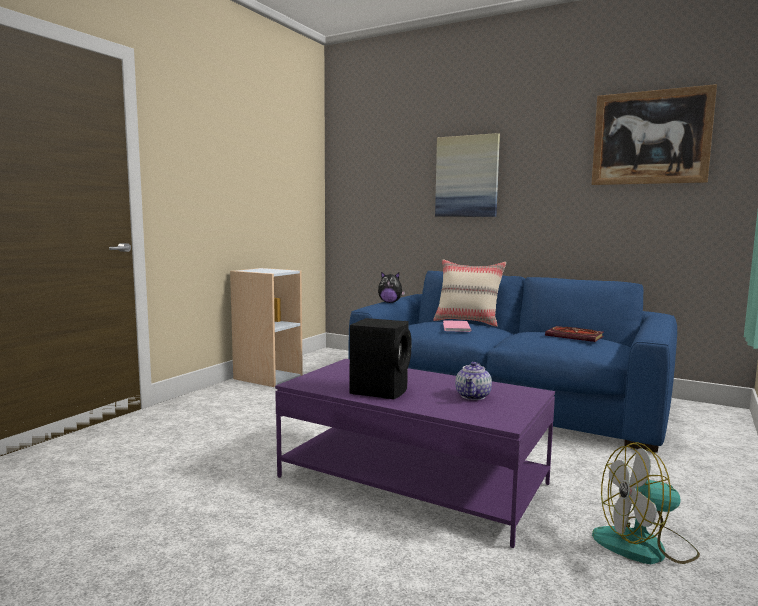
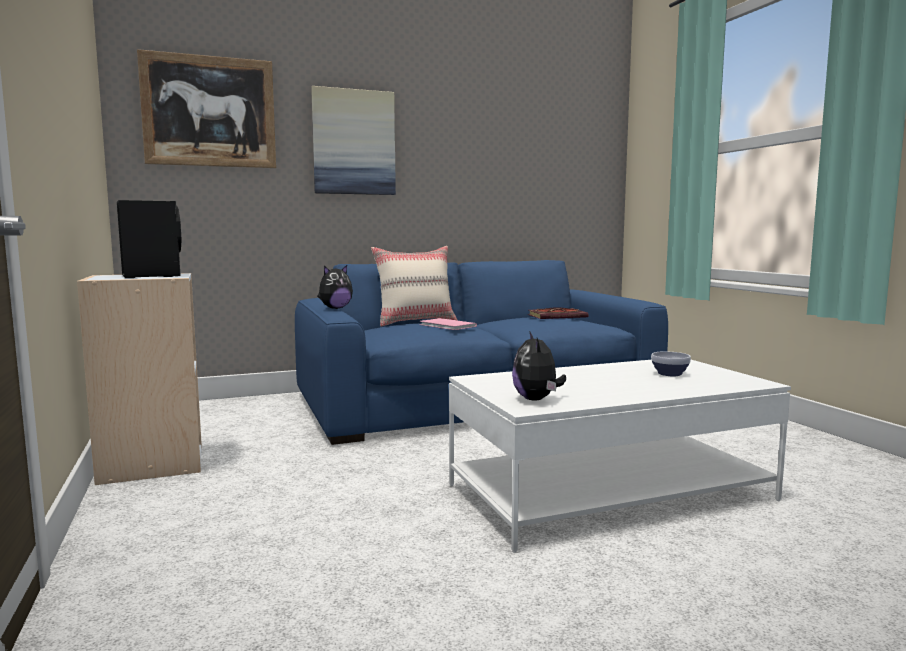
camera: 50 degrees left, 0 degrees up
purple coffee table [275,359,555,548] -> white coffee table [449,360,791,553]
black speaker [350,318,412,400] -> black speaker moved to [117,200,181,278]
teapot [455,362,492,400] -> bowl [651,352,691,376]
picture [591,84,717,185] -> picture moved to [137,49,276,168]
fan [592,442,700,564] -> none
none -> plush toy [512,332,566,401]

